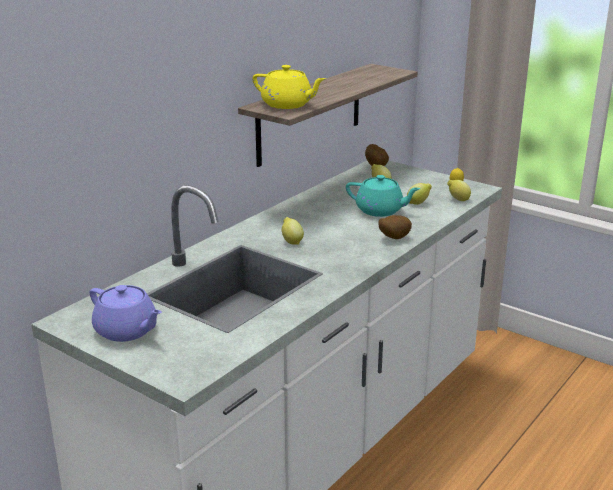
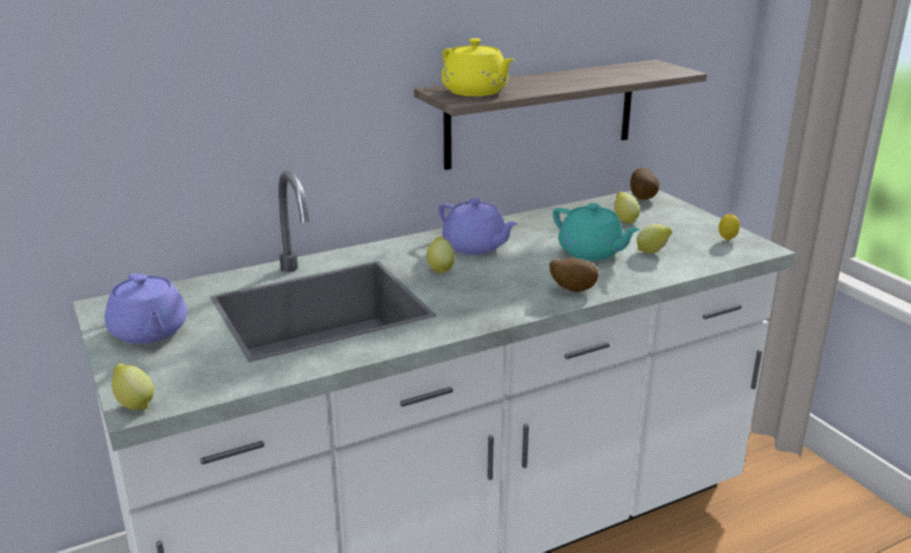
camera: 25 degrees right, 0 degrees up
lemon [447,180,471,201] -> lemon moved to [112,363,154,410]
none -> purple teapot [439,198,518,255]

